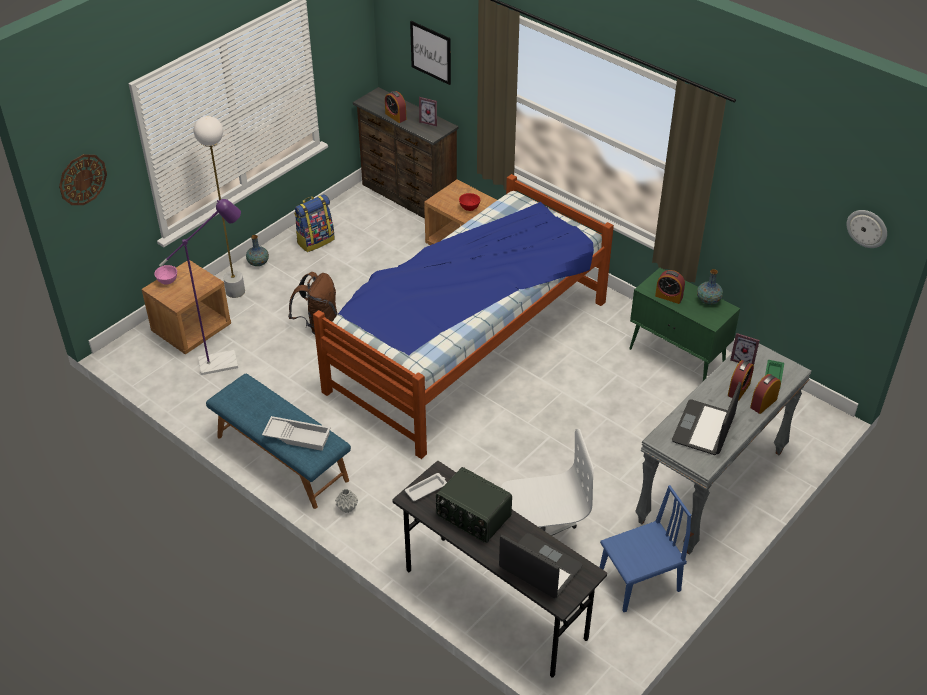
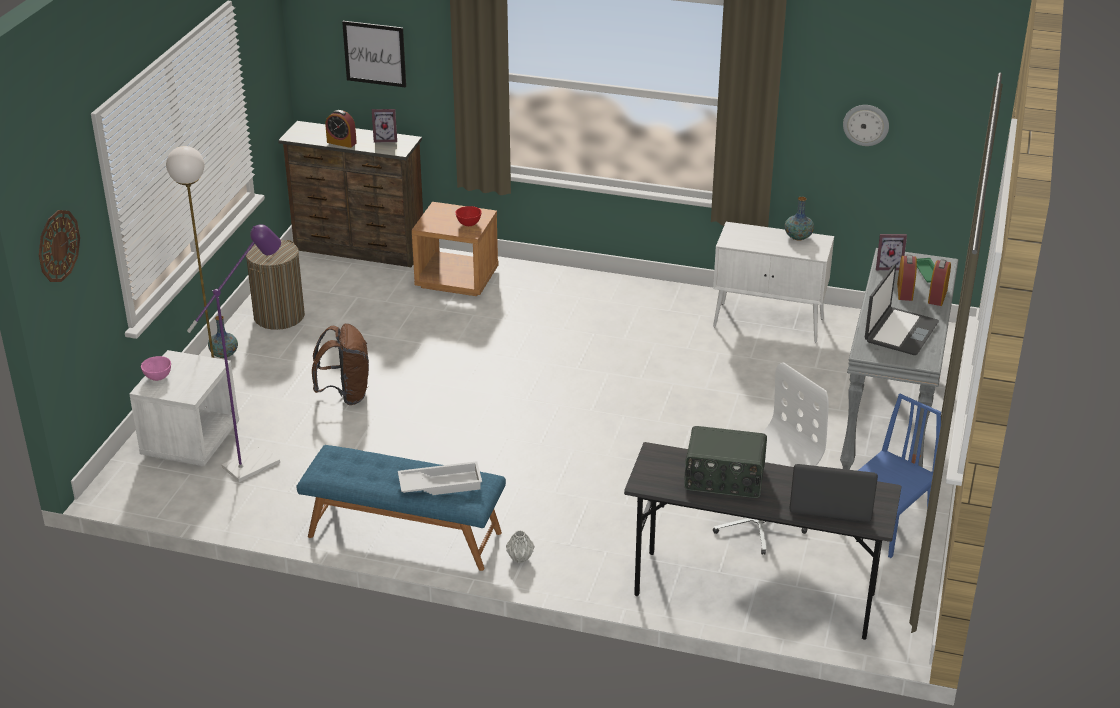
camera: 25 degrees left, 10 degrees down
brown nightstand [142,260,231,355] -> white nightstand [129,350,239,466]
backpack [294,194,335,252] -> laundry basket [246,240,305,330]
bed [313,174,614,459] -> none
white tray [405,473,447,501] -> none
green cabinet [629,268,740,381] -> white cabinet [713,222,834,343]
alarm clock [655,270,685,304] -> none
laptop [672,382,741,455] -> laptop turned 150 degrees counterclockwise [865,265,939,355]
wall clock [846,210,887,248] -> wall clock moved to [843,105,889,146]

